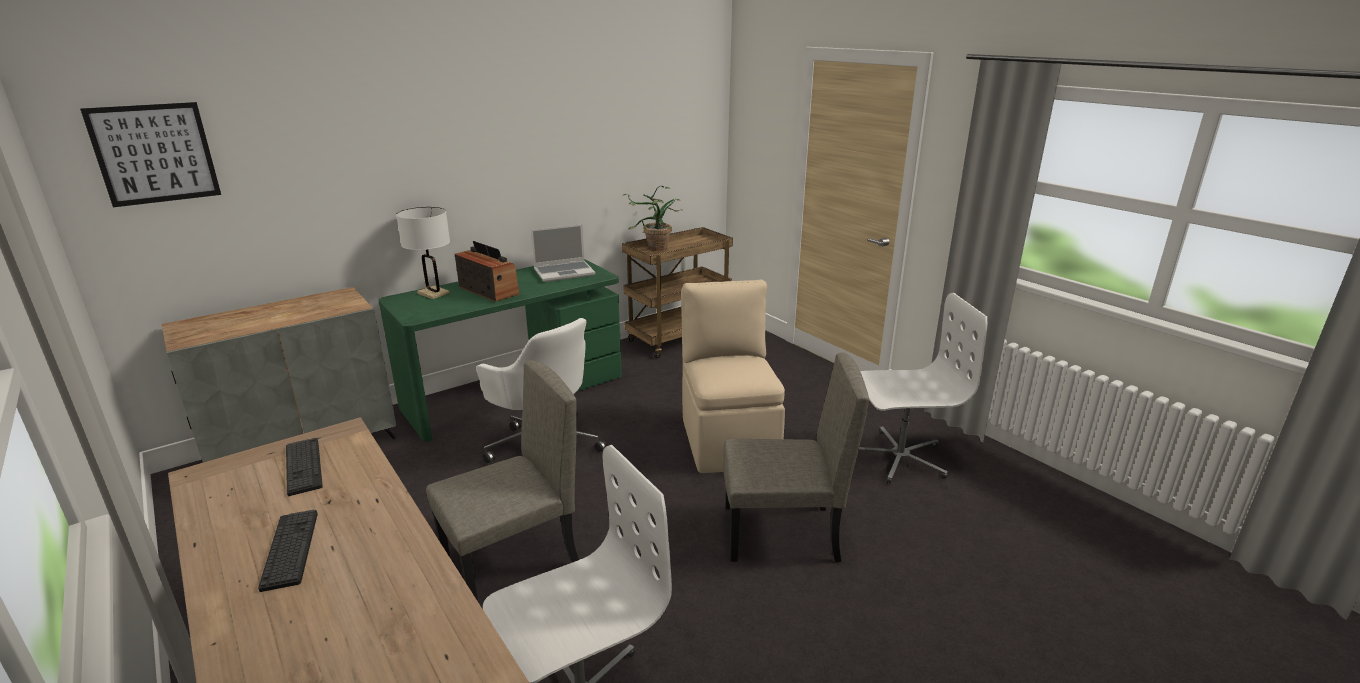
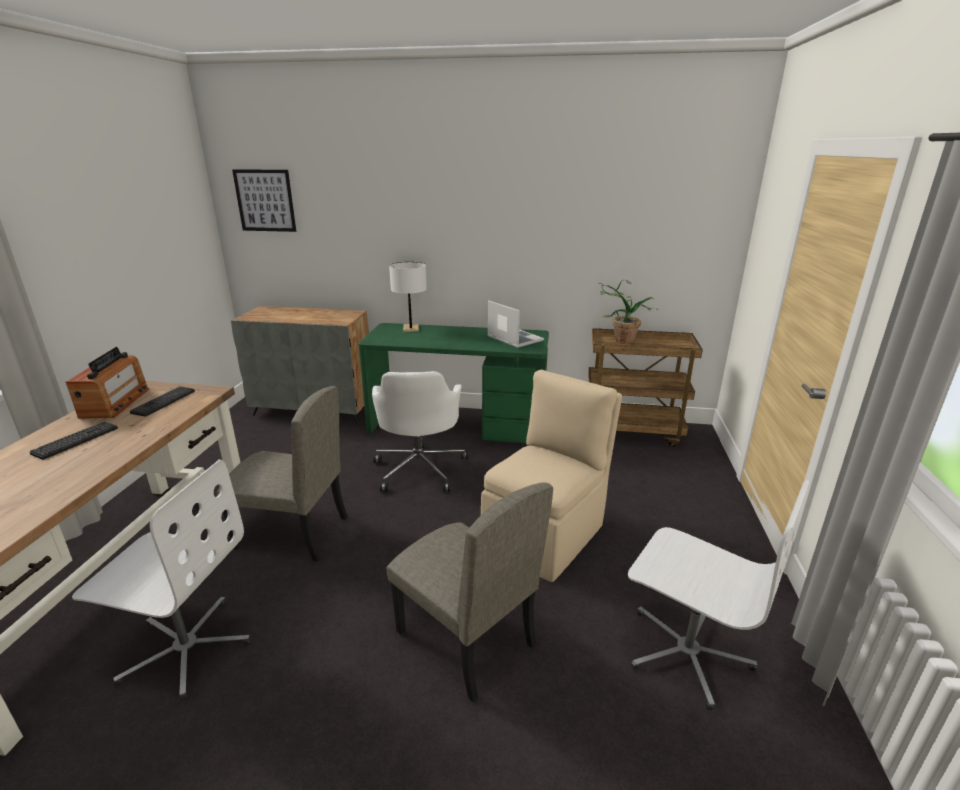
camera: 45 degrees right, 0 degrees up
radio [455,241,520,302] -> radio moved to [66,347,149,419]
laptop [531,224,595,282] -> laptop turned 150 degrees counterclockwise [487,300,544,348]

